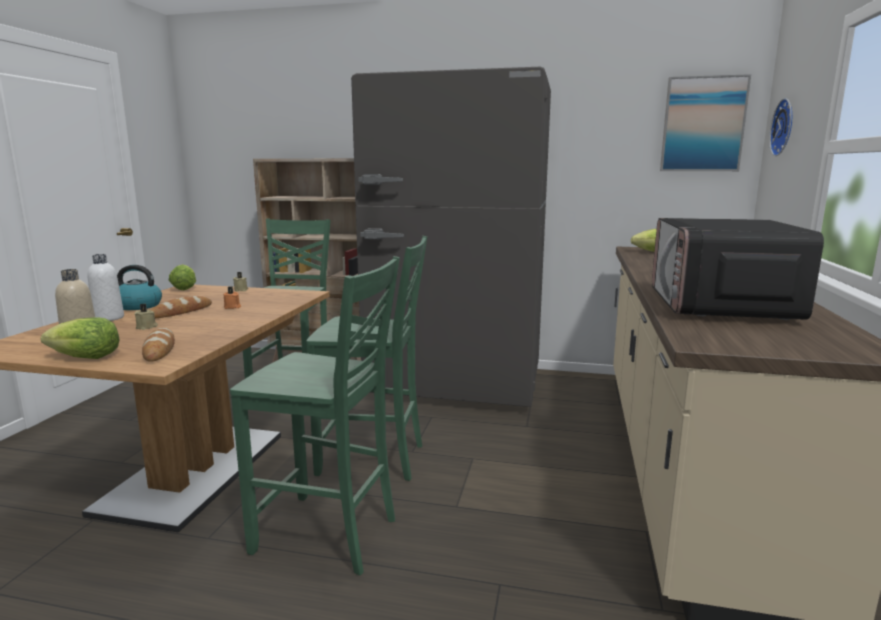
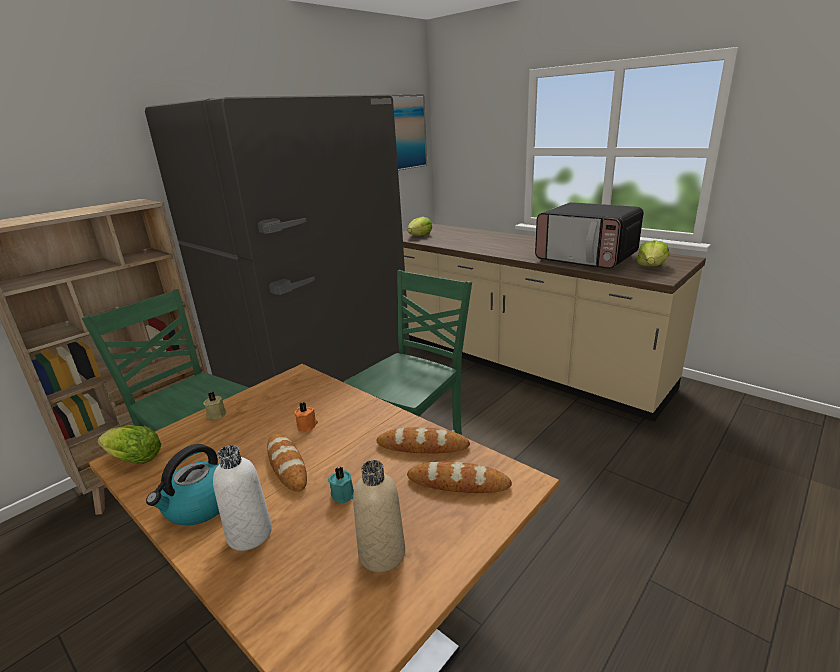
camera: 60 degrees left, 10 degrees up
lettuce [40,317,120,359] -> lettuce moved to [637,240,669,266]
beige candle [135,304,158,330] -> turquoise candle [328,467,354,504]
green chair [230,256,400,576] -> none
wall clock [769,98,792,156] -> none
none -> bread [377,427,470,454]

